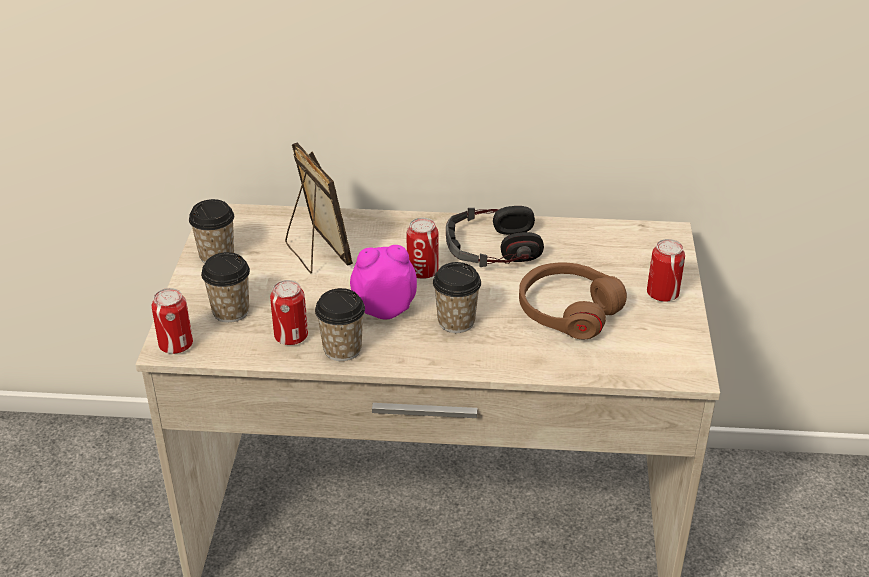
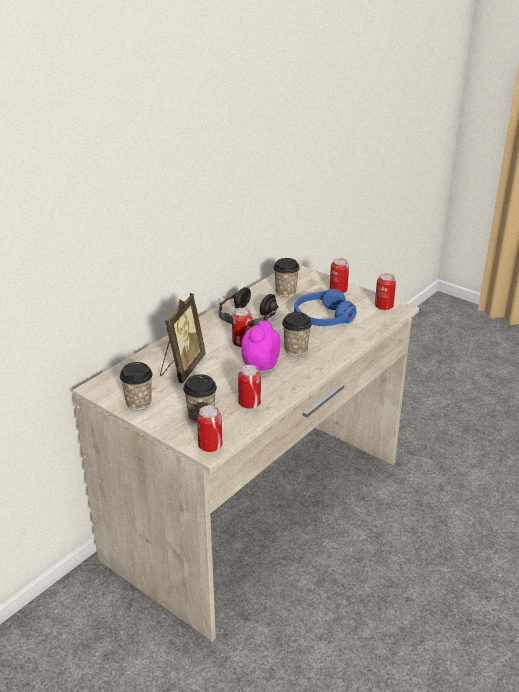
camera: 55 degrees left, 5 degrees down
picture frame [285,143,353,273] -> picture frame turned 105 degrees clockwise [160,293,206,383]
cup [315,288,365,361] -> cup moved to [273,258,300,297]
brown headphones [519,263,627,339] -> blue headphones [294,289,356,326]
none -> can [375,273,396,310]

